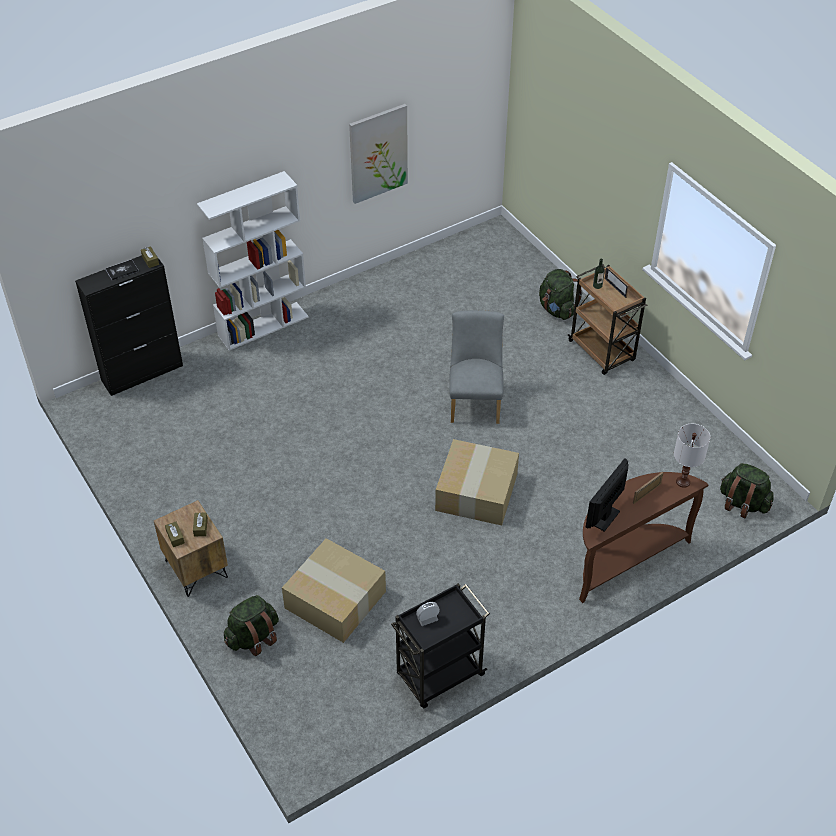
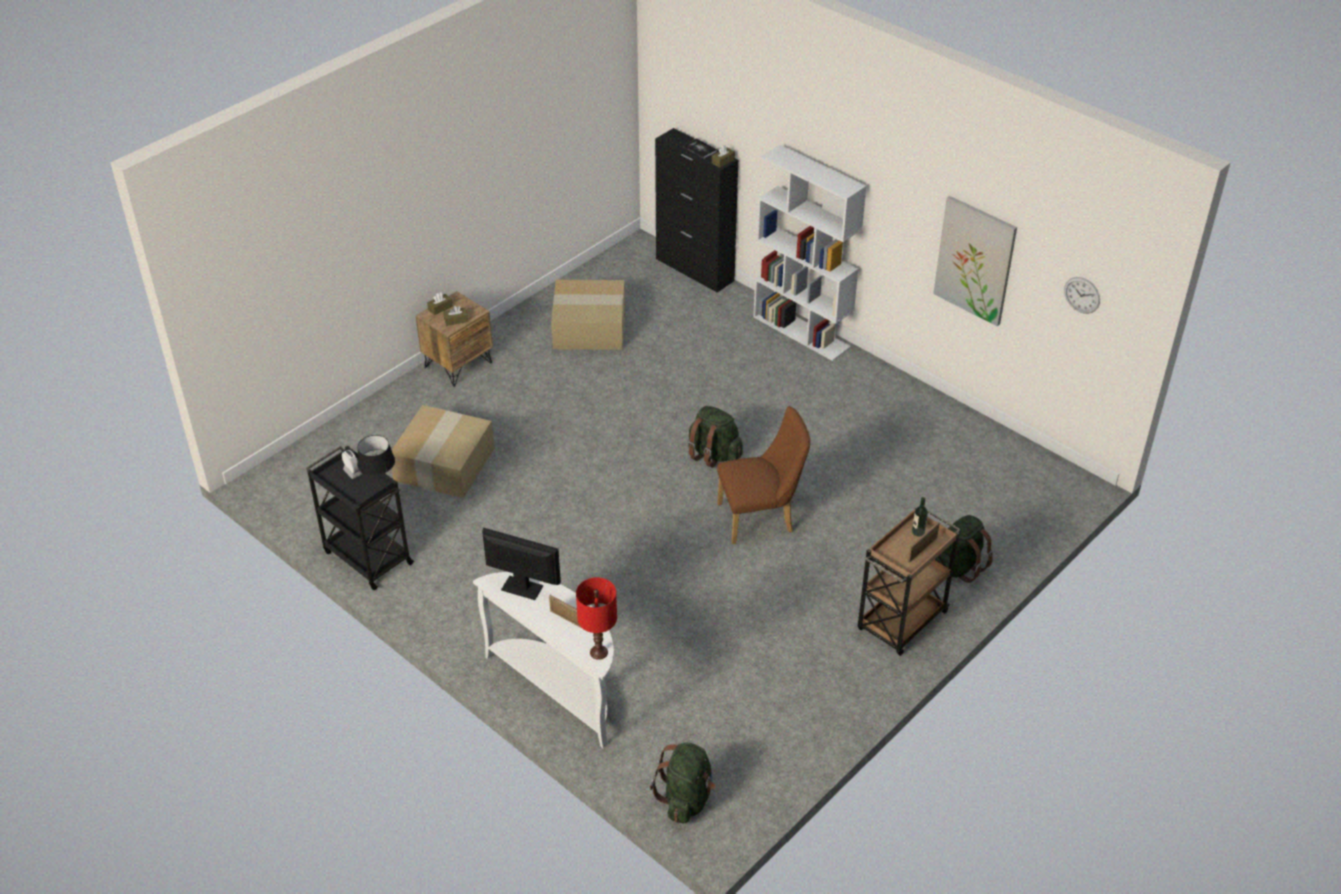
camera: 75 degrees right, 5 degrees down
green backpack [224,595,279,656] -> green backpack moved to [688,406,743,468]
cardboard box [435,439,519,526] -> cardboard box moved to [551,280,625,350]
grey chair [449,310,504,424] -> brown chair [717,406,811,544]
brown console table [579,472,708,603] -> white console table [473,572,614,749]
white table lamp [674,424,710,488] -> red table lamp [576,577,617,660]
none -> black table lamp [357,435,395,487]
none -> wall clock [1064,277,1100,314]

